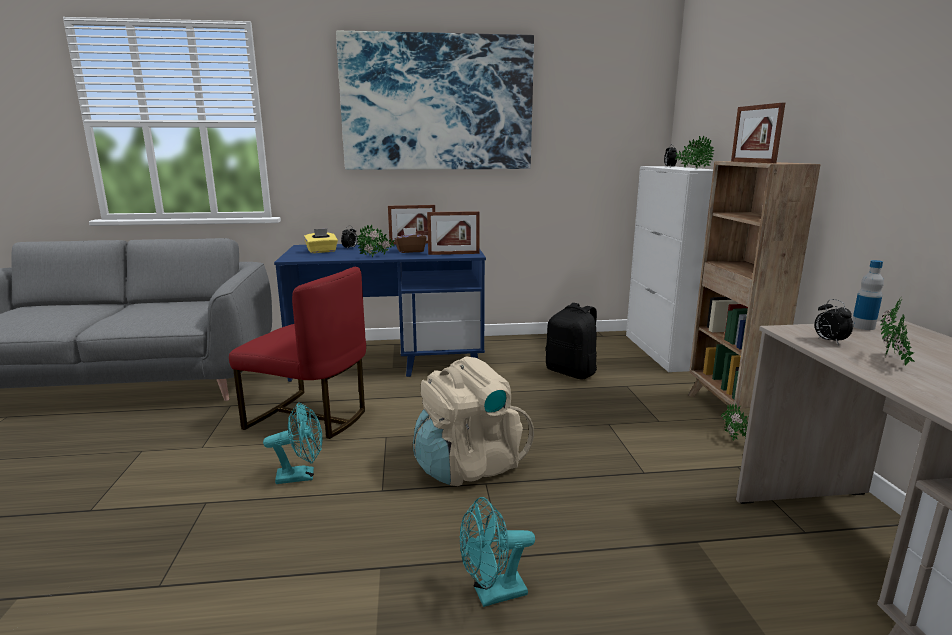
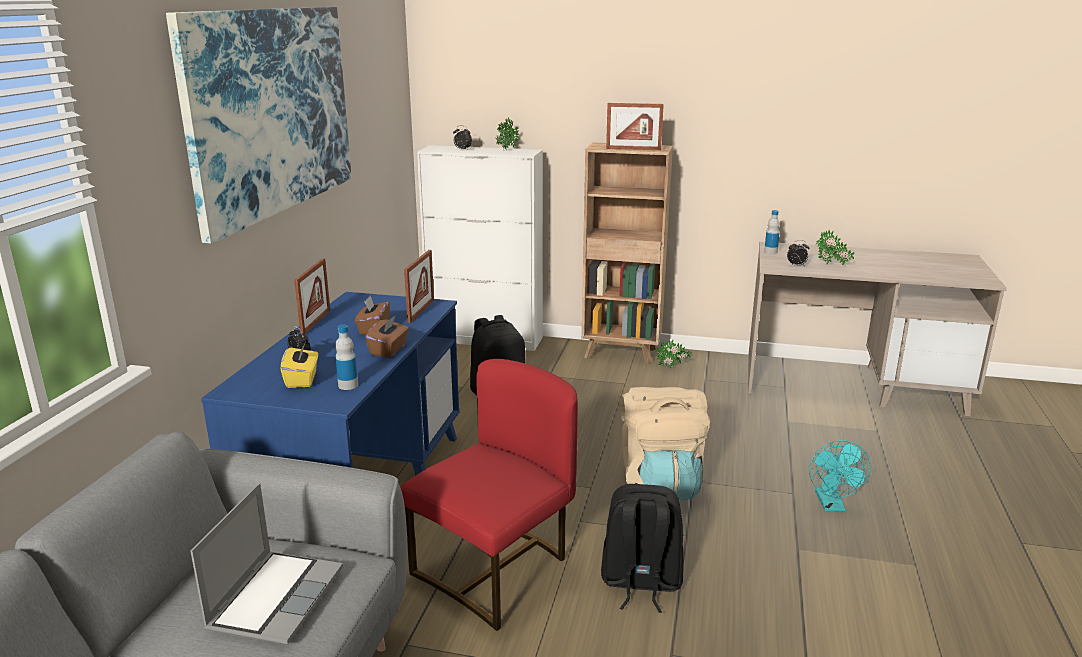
camera: 70 degrees left, 5 degrees up
turquoise fan [263,402,322,484] -> black backpack [601,484,684,613]
potted plant [357,224,394,257] -> brown tissue box [365,315,409,357]
none -> laptop [191,483,343,645]
none -> bottle [335,325,358,390]

